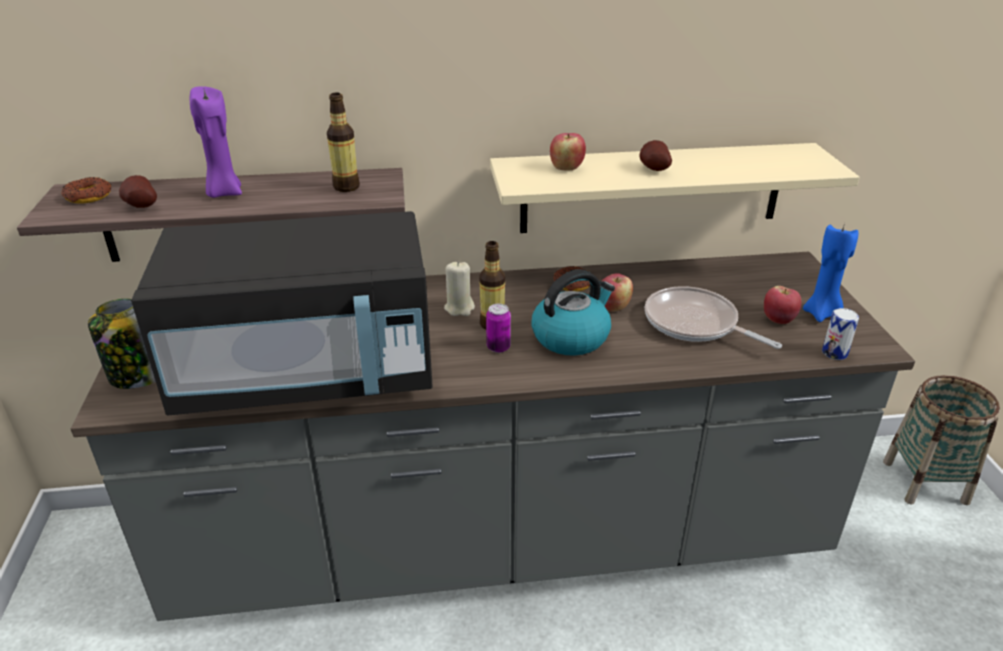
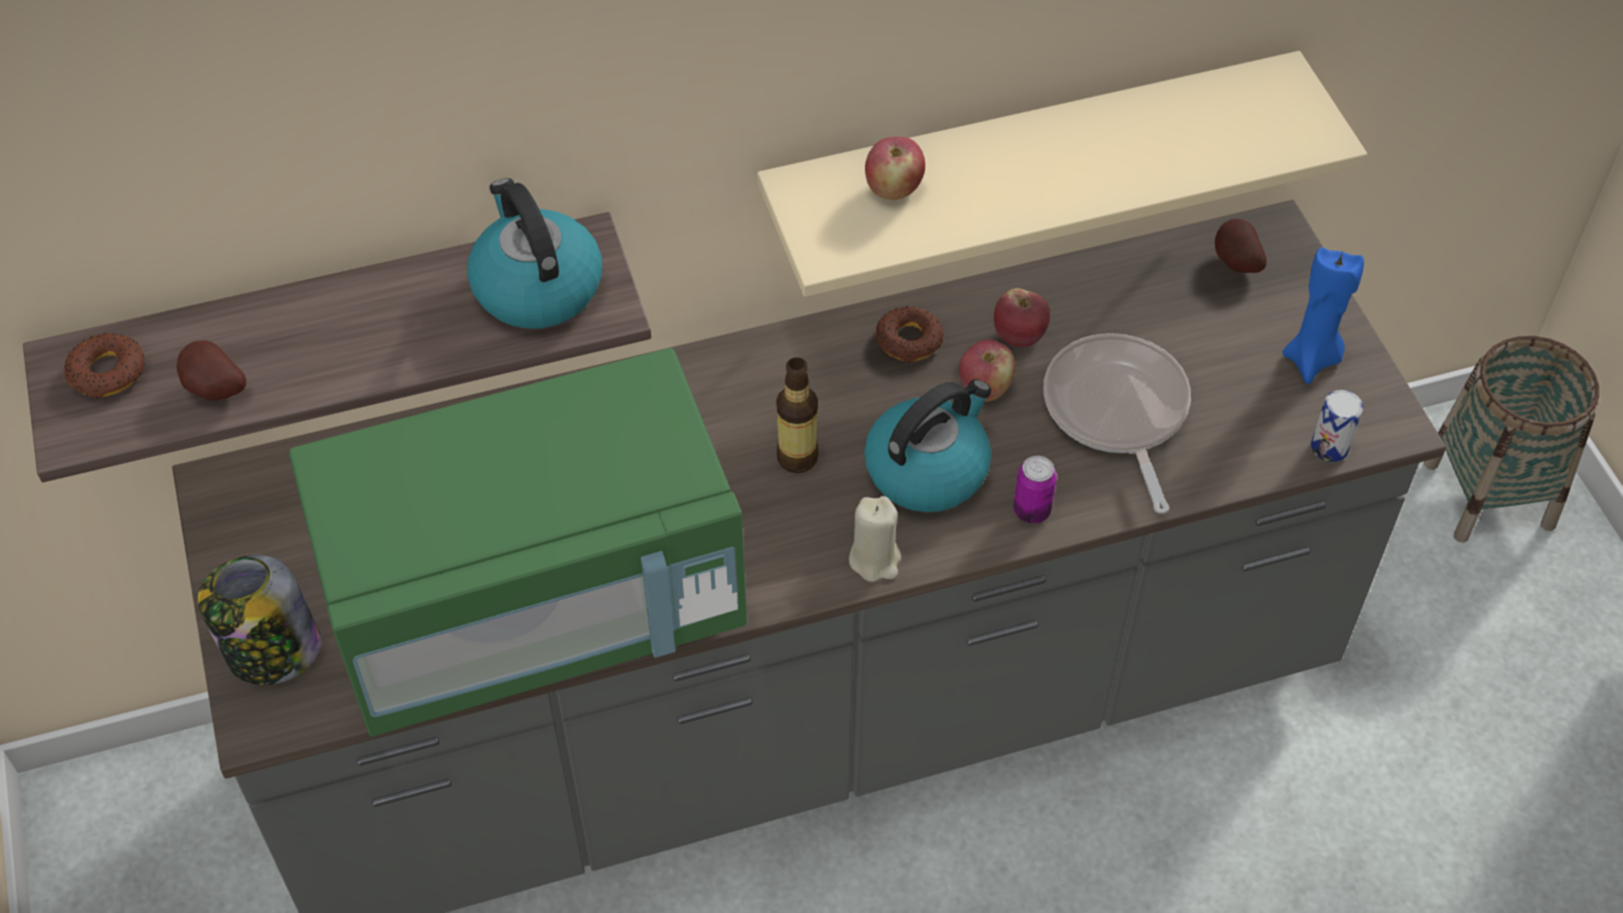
camera: 10 degrees left, 20 degrees up
black microwave [131,211,433,416] -> green microwave [289,348,747,737]
purple candle [190,86,242,198] -> none
bottle [327,92,360,192] -> kettle [467,178,602,329]
beige candle [444,262,475,316] -> beige candle moved to [849,496,901,582]
can [486,304,511,353] -> can moved to [1013,456,1057,524]
potato [639,140,672,171] -> potato moved to [1215,219,1267,273]
frying pan [645,286,782,349] -> frying pan turned 45 degrees clockwise [1043,333,1191,514]
apple [764,286,801,324] -> apple moved to [994,288,1050,347]

